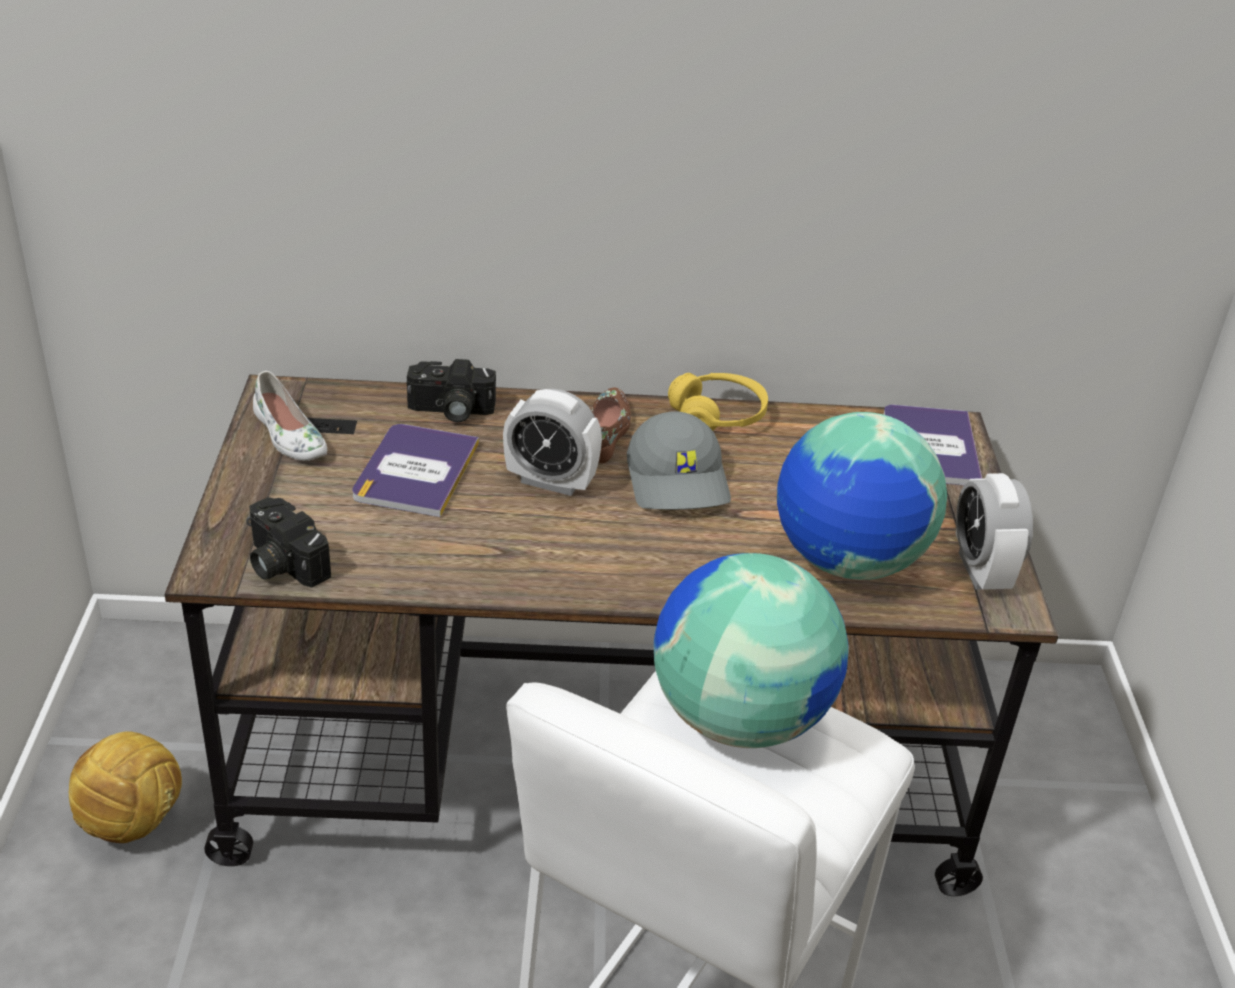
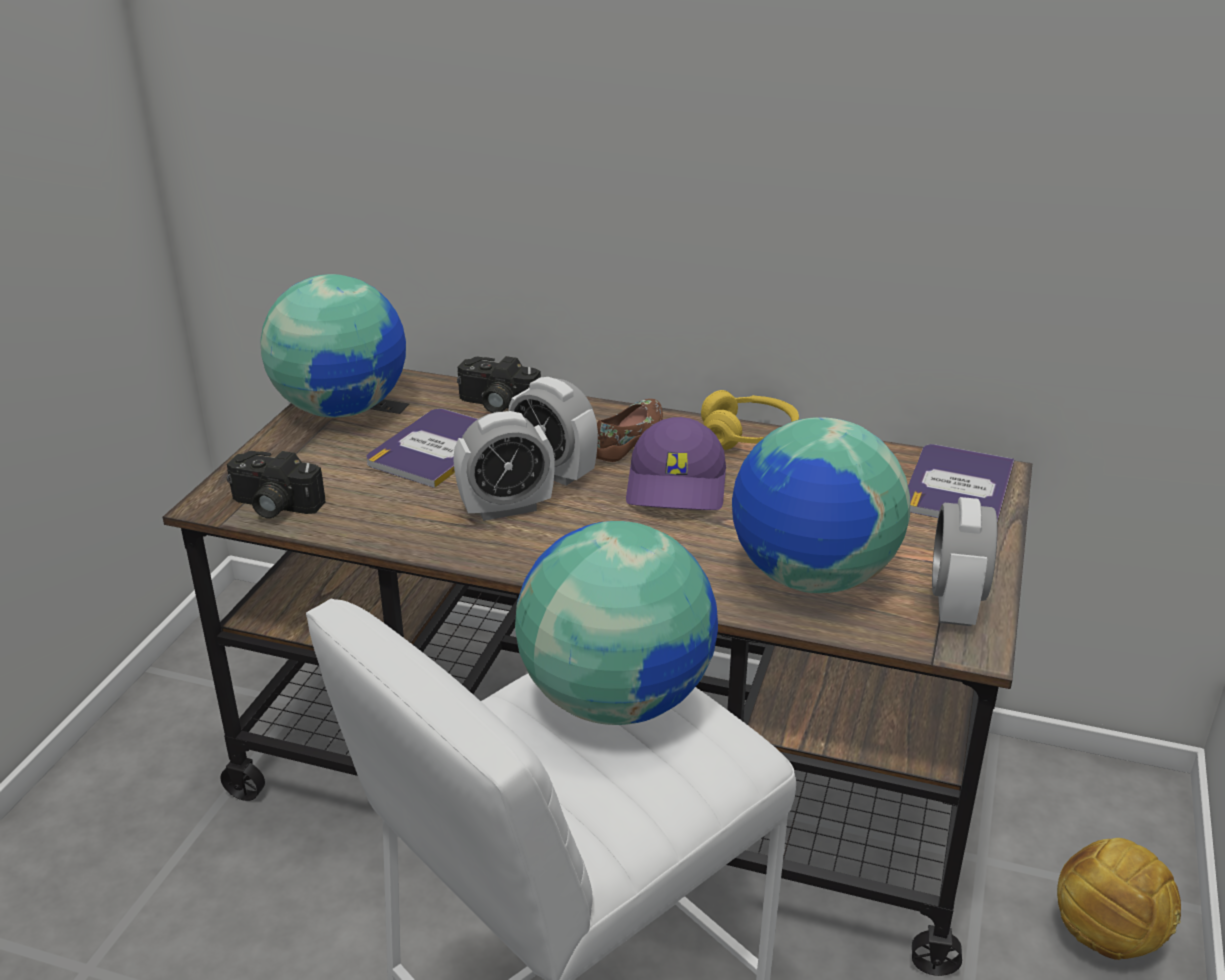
camera: 20 degrees right, 5 degrees down
football [69,731,182,843] -> football moved to [1057,838,1181,960]
camera [246,497,331,588] -> camera turned 45 degrees counterclockwise [227,451,326,518]
white shoe [253,371,327,461] -> globe [261,274,406,417]
grey cap [627,411,731,510] -> purple cap [626,417,726,510]
none -> alarm clock [453,411,555,521]

